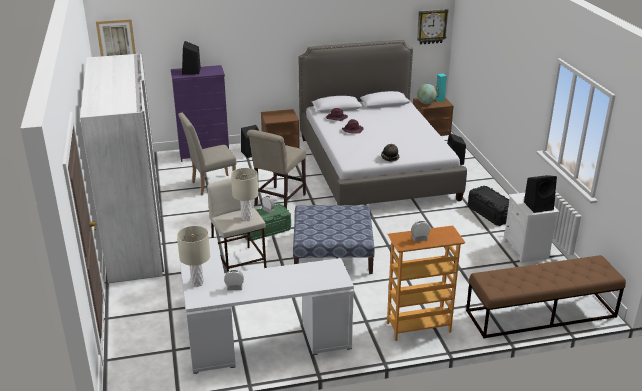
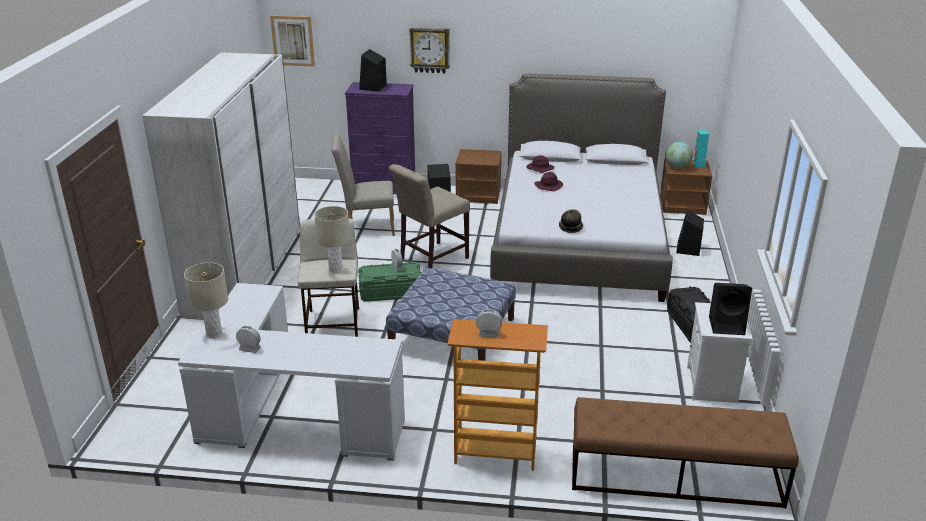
camera: 20 degrees right, 0 degrees up
wall clock [417,9,449,45] -> wall clock moved to [409,27,450,73]

